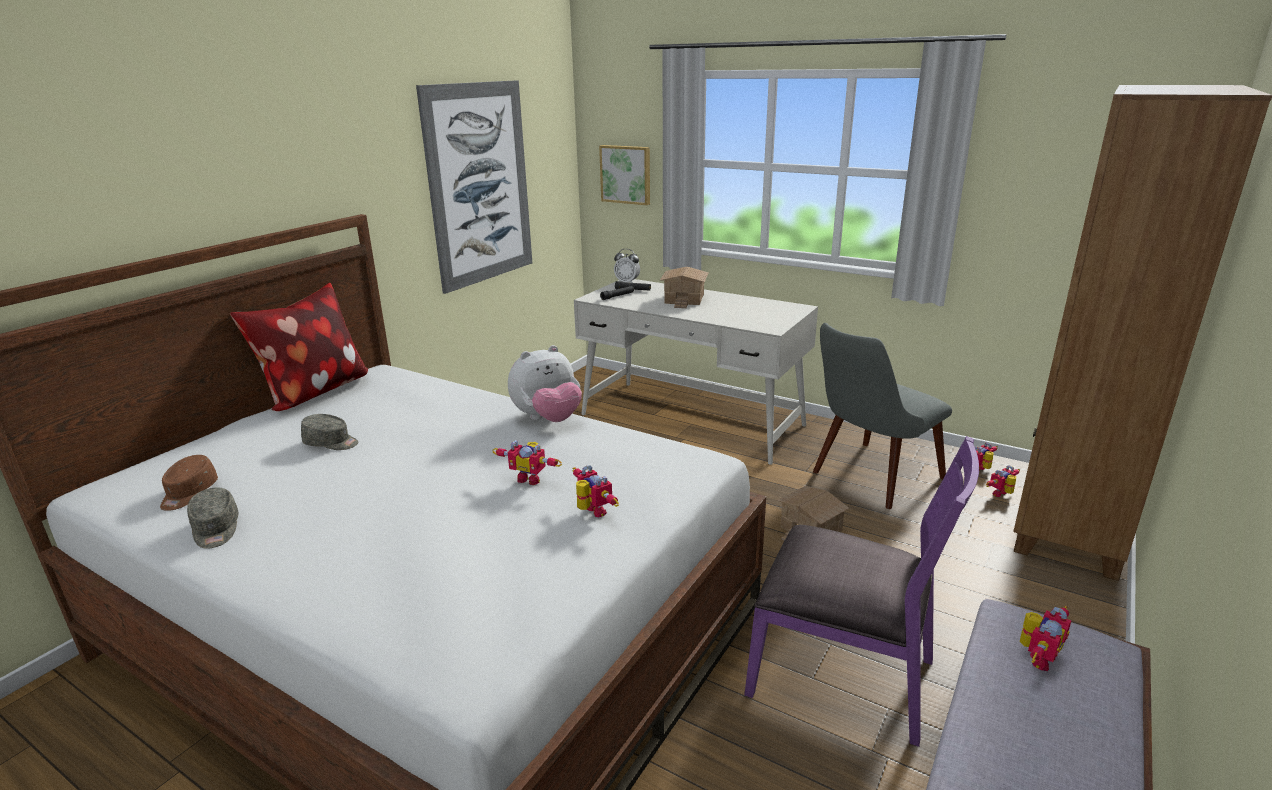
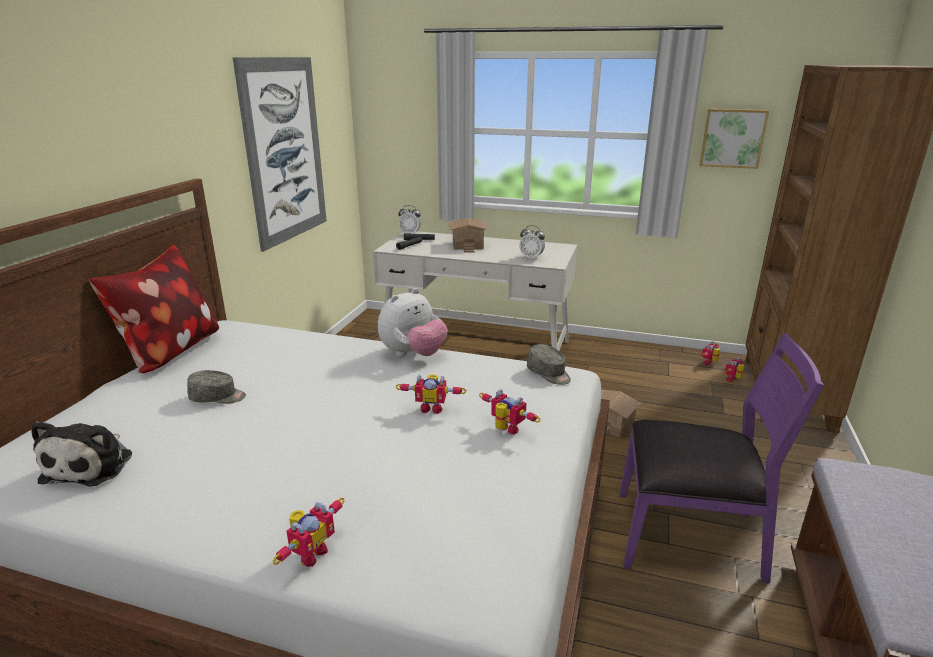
camera: 15 degrees left, 0 degrees up
brown cap [160,455,218,511] -> plush toy [32,421,132,487]
grey cap [187,487,239,549] -> grey cap moved to [527,344,571,385]
picture [599,145,650,205] -> picture moved to [700,109,769,169]
grey chair [813,323,952,509] -> none
toy robot [1020,606,1071,671] -> toy robot moved to [272,498,344,567]
none -> alarm clock [519,225,545,260]

